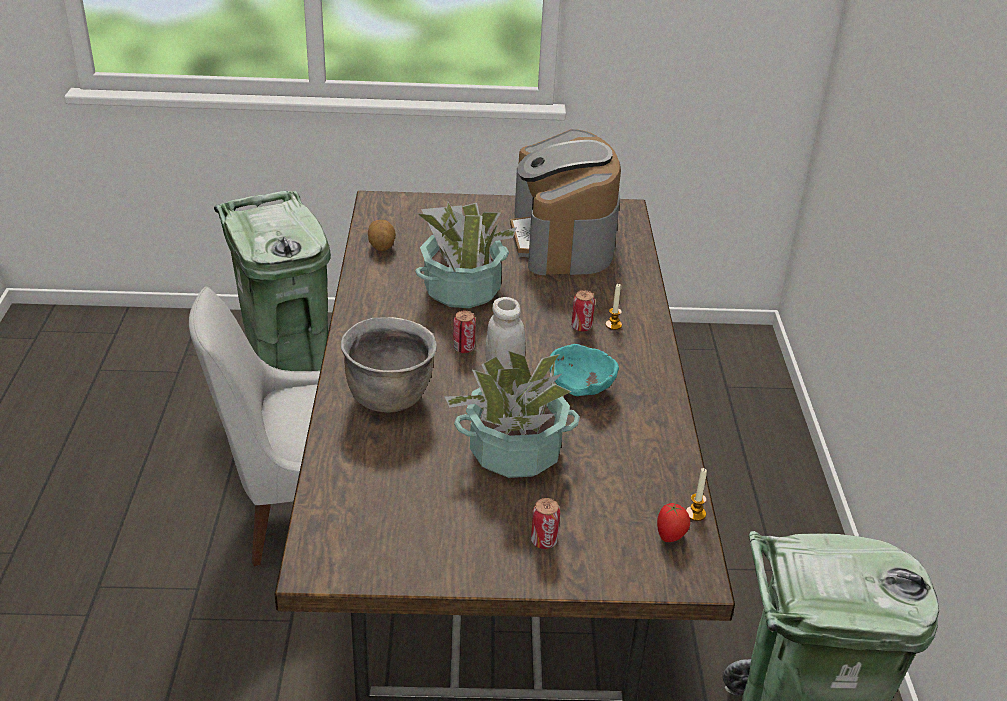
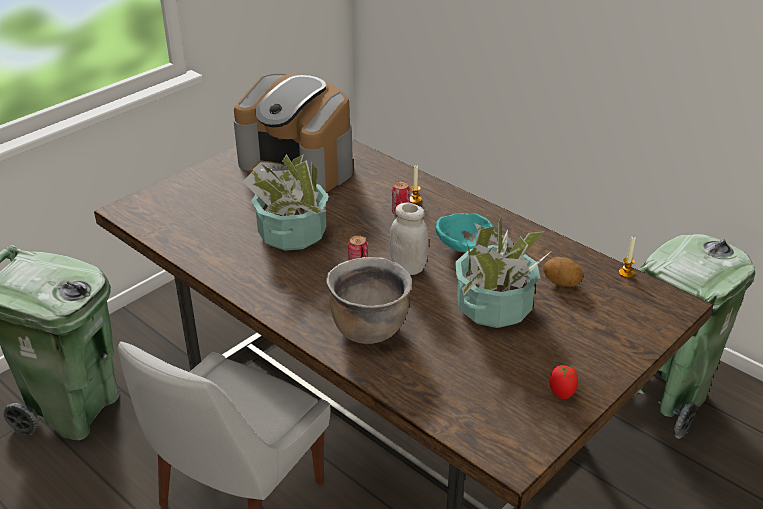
camera: 45 degrees left, 0 degrees up
potato [368,220,396,251] -> potato moved to [543,257,583,287]
can [531,498,560,549] -> none
tomato [657,502,690,542] -> tomato moved to [550,365,578,399]

